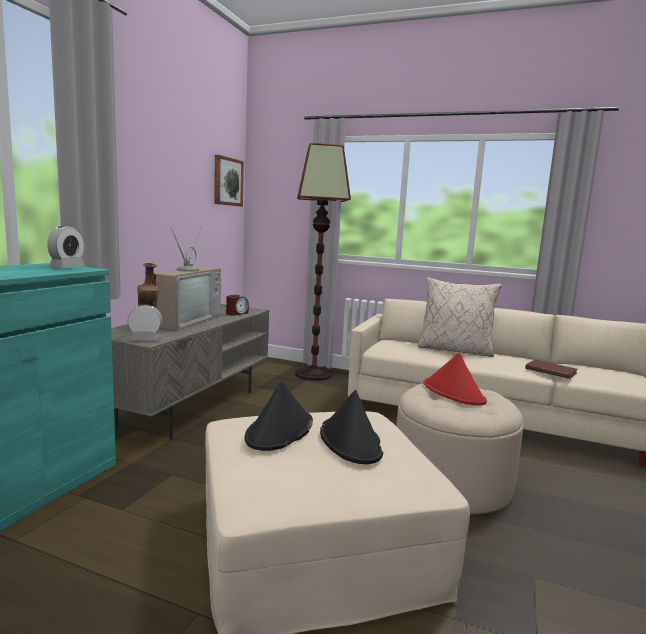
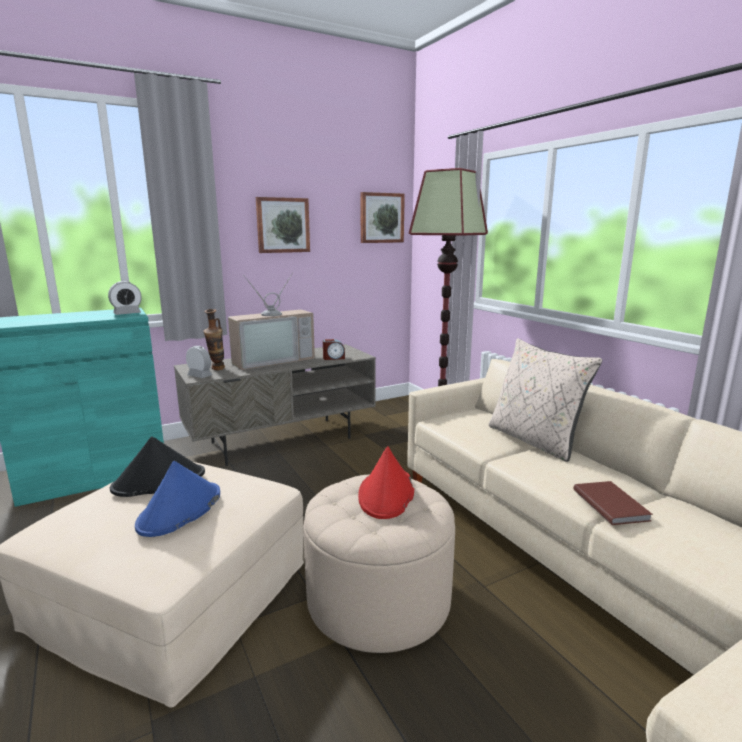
camera: 40 degrees right, 5 degrees up
black hat [320,390,383,464] -> blue hat [135,461,220,537]
none -> picture [256,197,310,253]

